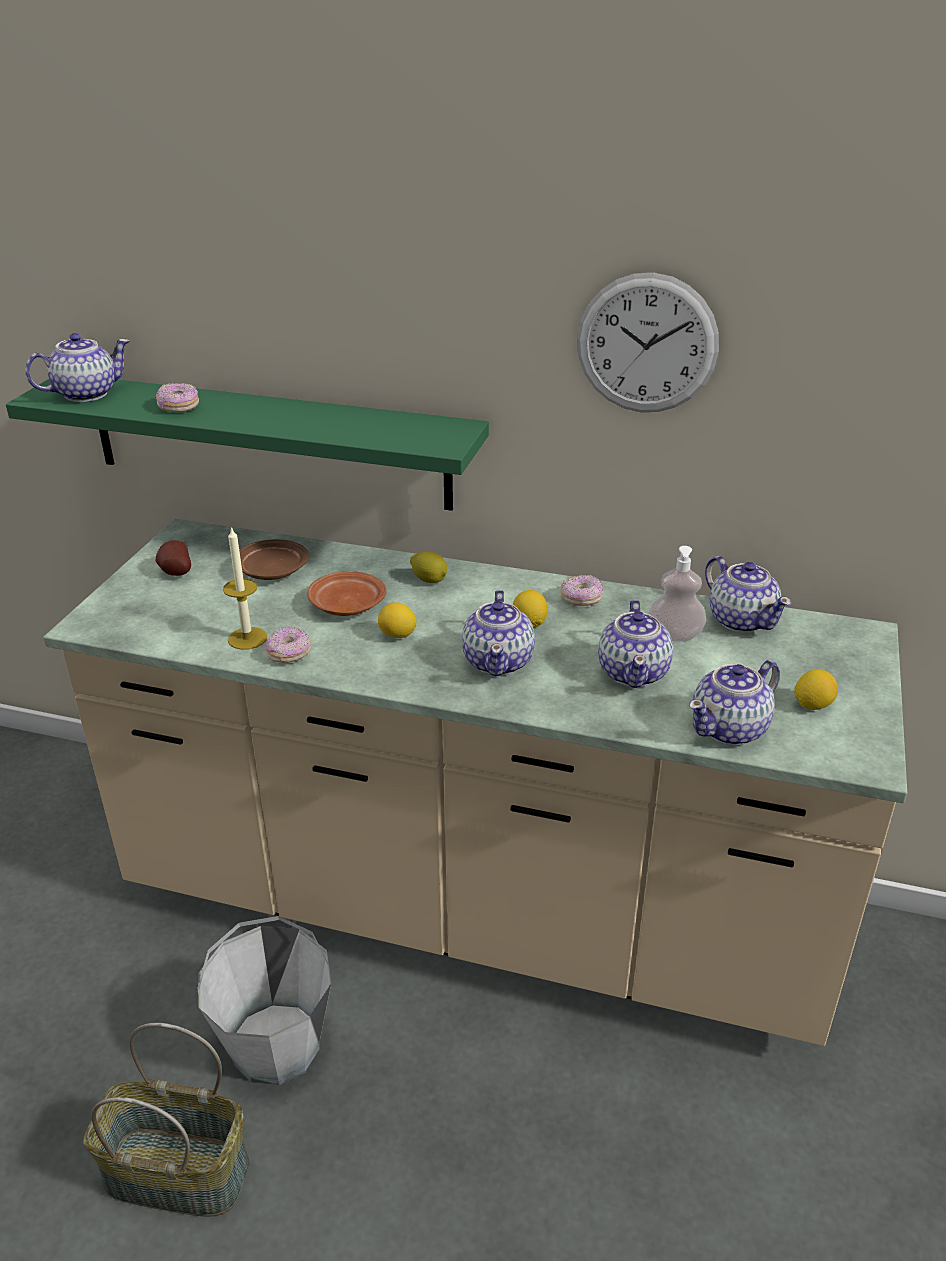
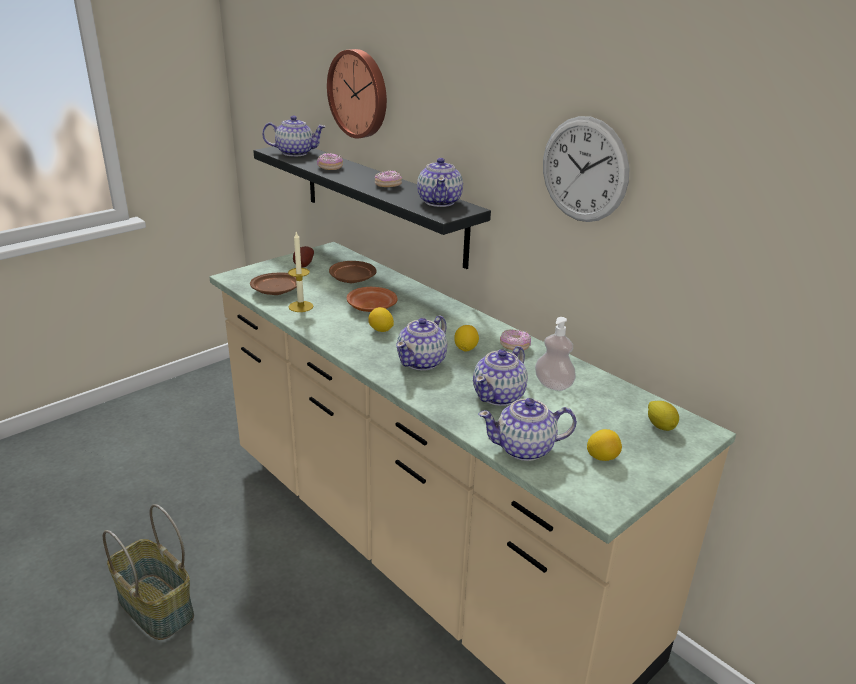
camera: 30 degrees right, 5 degrees down
green shelf [6,379,489,511] -> black shelf [253,147,491,269]
grey bucket [197,916,331,1085] -> none
donut [266,626,311,663] -> donut moved to [375,170,402,187]
lemon [410,552,447,583] -> lemon moved to [648,401,679,431]
teapot [705,556,792,633] -> teapot moved to [417,158,463,207]
none -> brown plate [250,273,297,295]
none -> wall clock [327,49,387,139]

